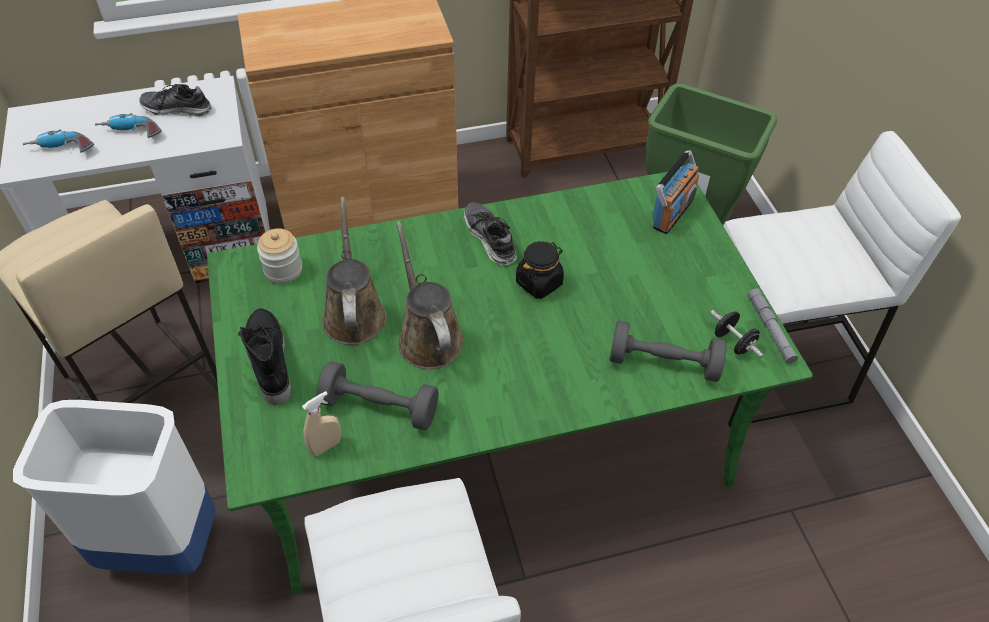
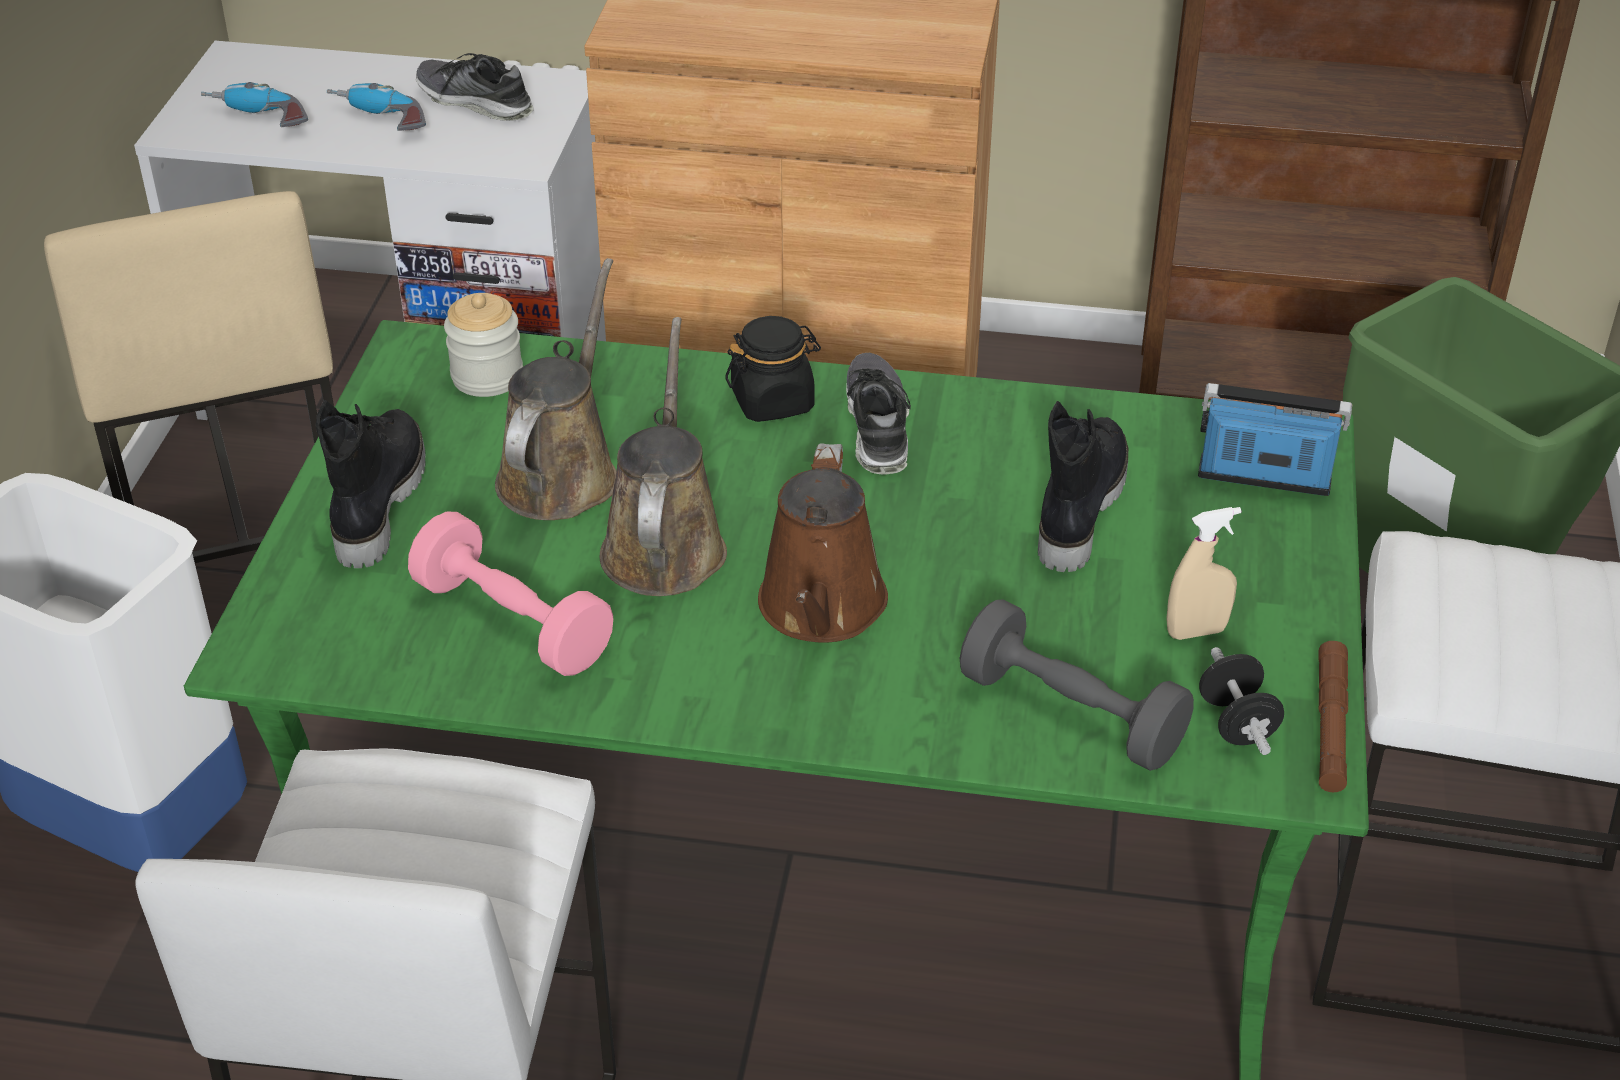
camera: 25 degrees right, 10 degrees down
beige spray bottle [302,391,341,456] -> beige spray bottle moved to [1166,507,1241,640]
grey dumbbell [316,361,438,430] -> pink dumbbell [408,512,613,676]
black jar [516,241,564,299] -> black jar moved to [725,316,821,422]
radio [653,150,699,234] -> radio turned 135 degrees counterclockwise [1198,383,1352,496]
grey flashlight [747,288,798,364] -> brown flashlight [1318,641,1348,792]
none -> brown watering can [758,443,888,643]
none -> black boot [1038,401,1128,572]

